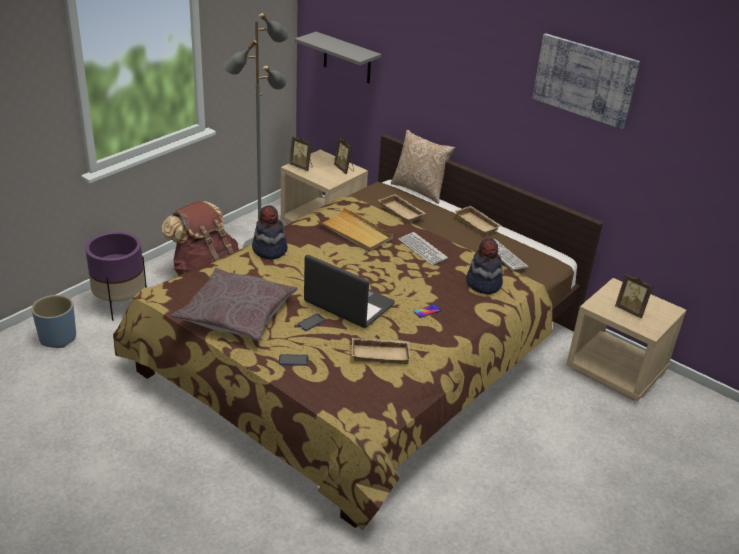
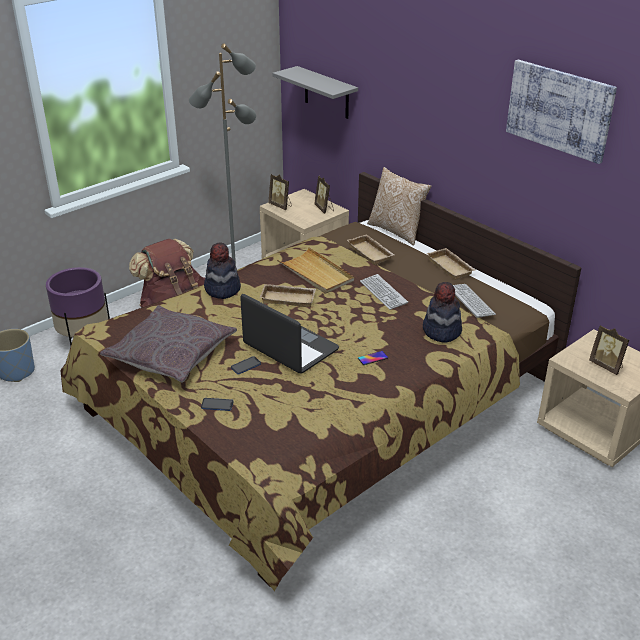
camera: 10 degrees right, 0 degrees up
beige tray [351,338,410,364] -> beige tray moved to [260,284,316,307]

